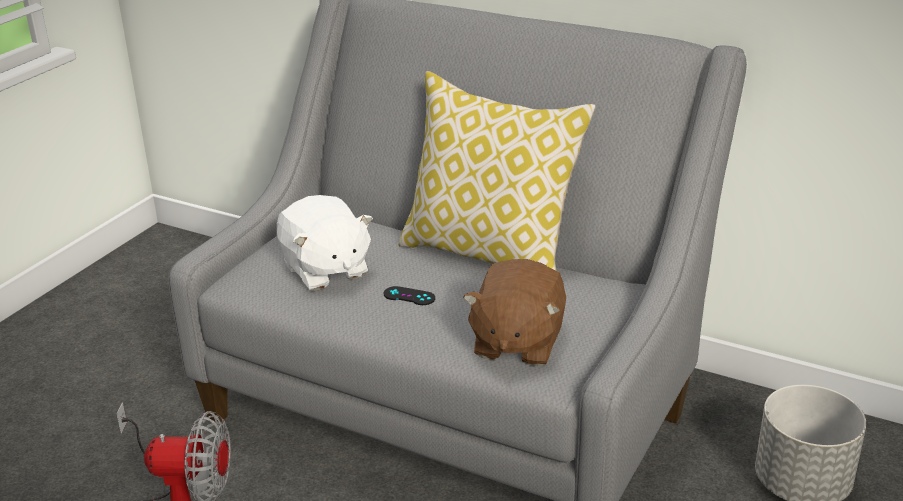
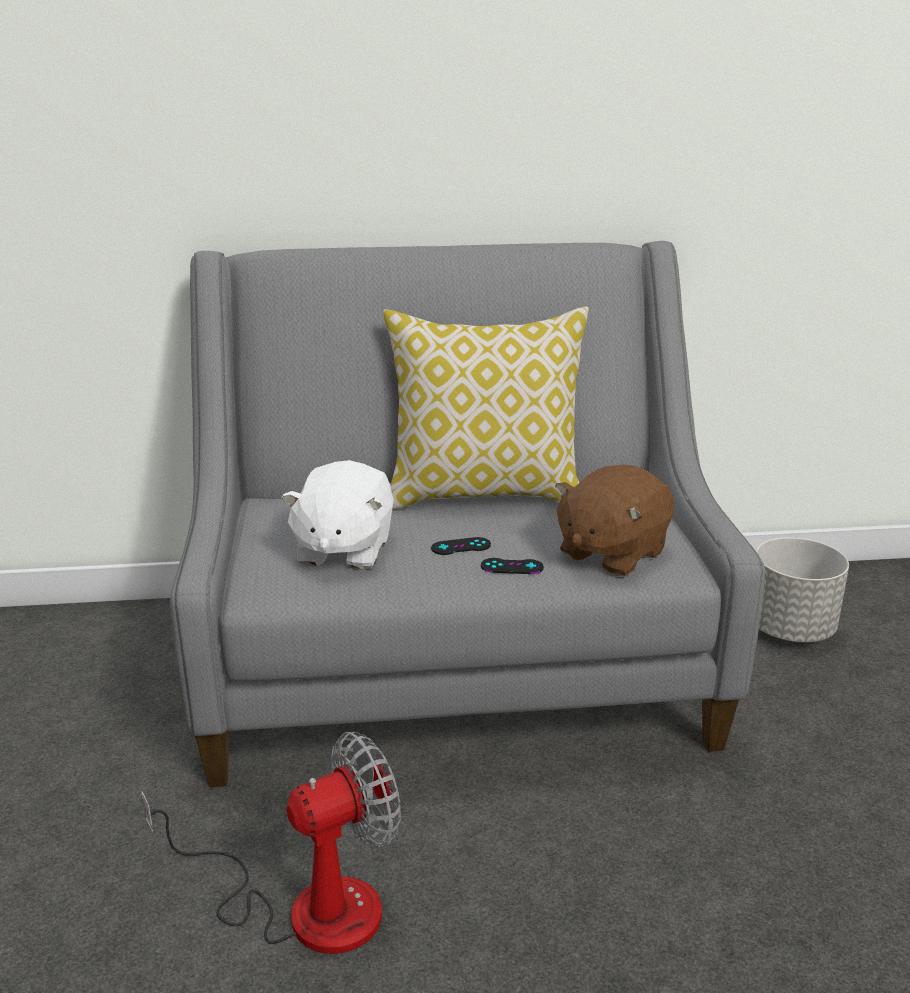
camera: 35 degrees left, 5 degrees down
white plush toy [277,195,373,291] -> white plush toy turned 75 degrees clockwise [281,460,394,570]
brown plush toy [463,259,566,366] -> brown plush toy turned 60 degrees clockwise [555,465,674,576]
none -> black game controller [481,558,544,574]

